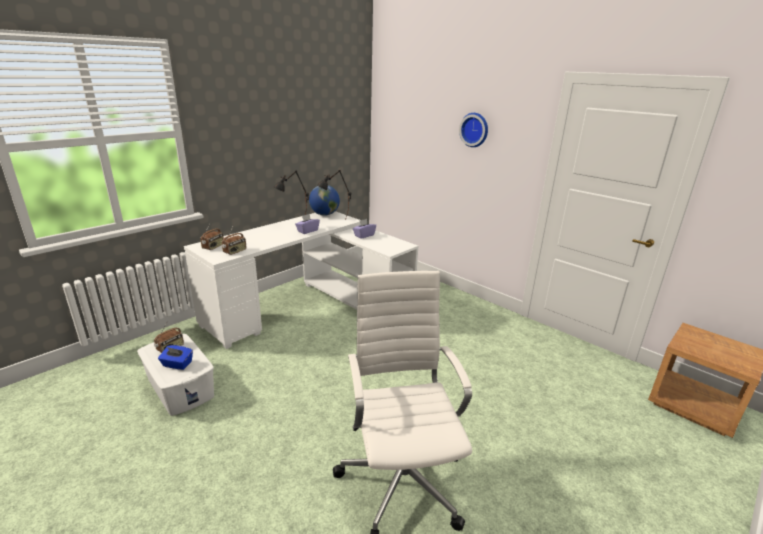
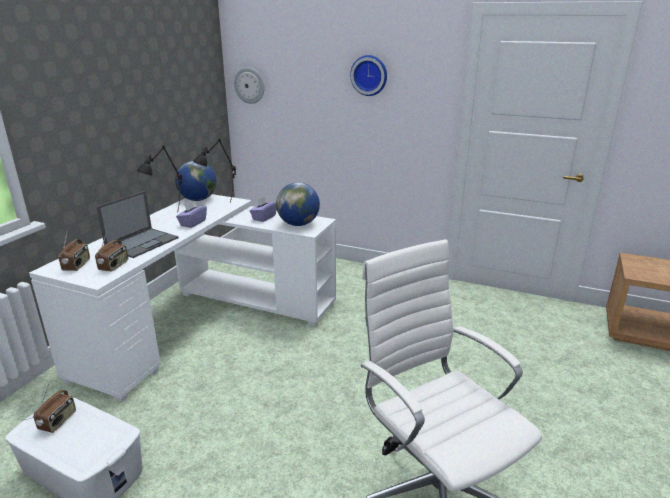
camera: 20 degrees left, 0 degrees up
blue tissue box [158,345,193,370] -> none
none -> laptop [96,191,179,258]
none -> wall clock [234,68,265,104]
none -> globe [276,182,320,226]

